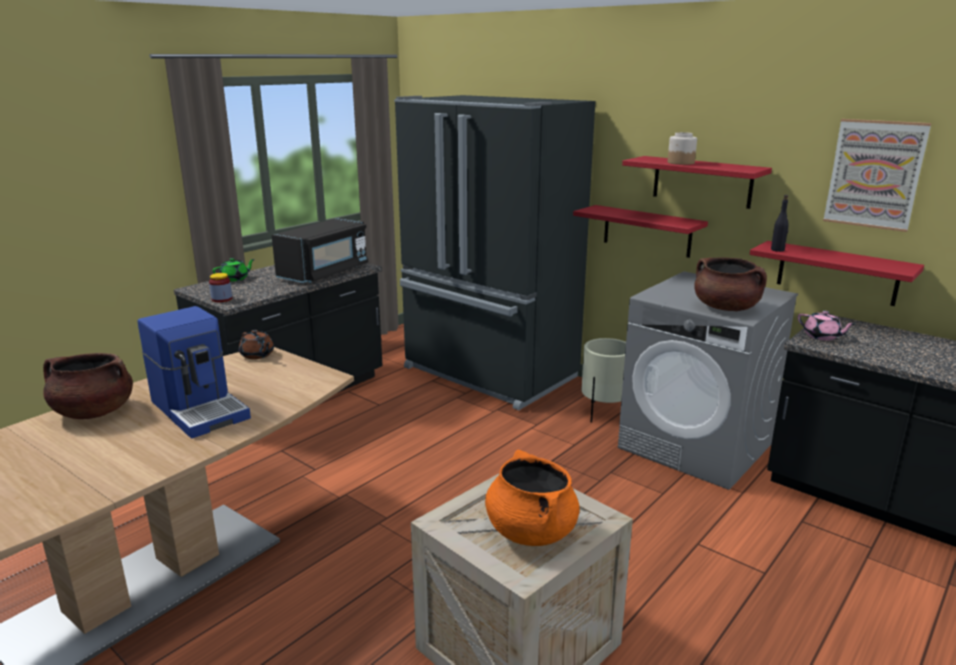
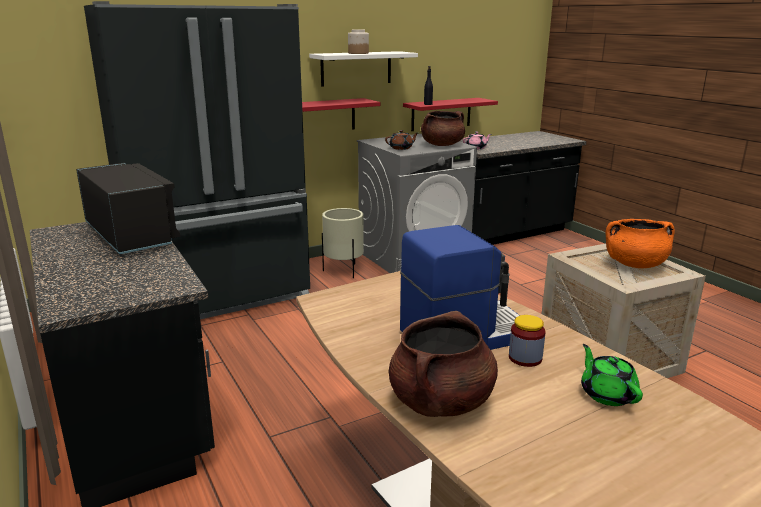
camera: 70 degrees left, 0 degrees up
jar [209,273,232,302] -> jar moved to [509,315,546,367]
green teapot [213,258,255,282] -> green teapot moved to [581,344,643,406]
brown teapot [239,330,274,359] -> brown teapot moved to [385,130,418,150]
red shelf [622,156,772,209] -> white shelf [309,51,418,87]
picture [823,119,931,232] -> none

